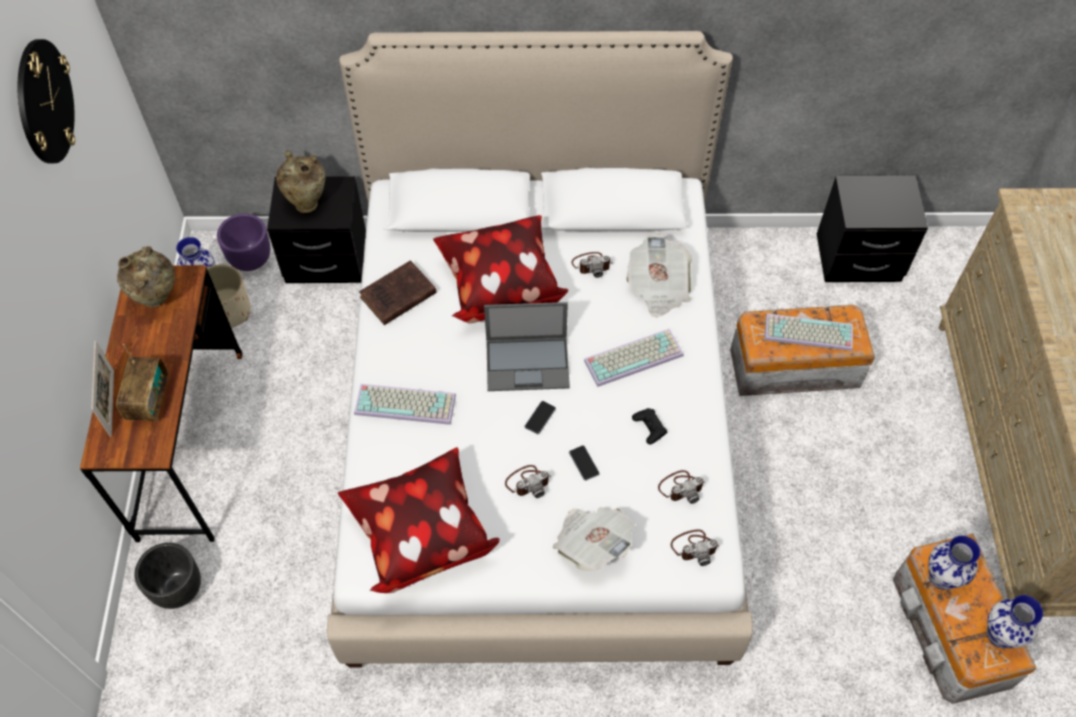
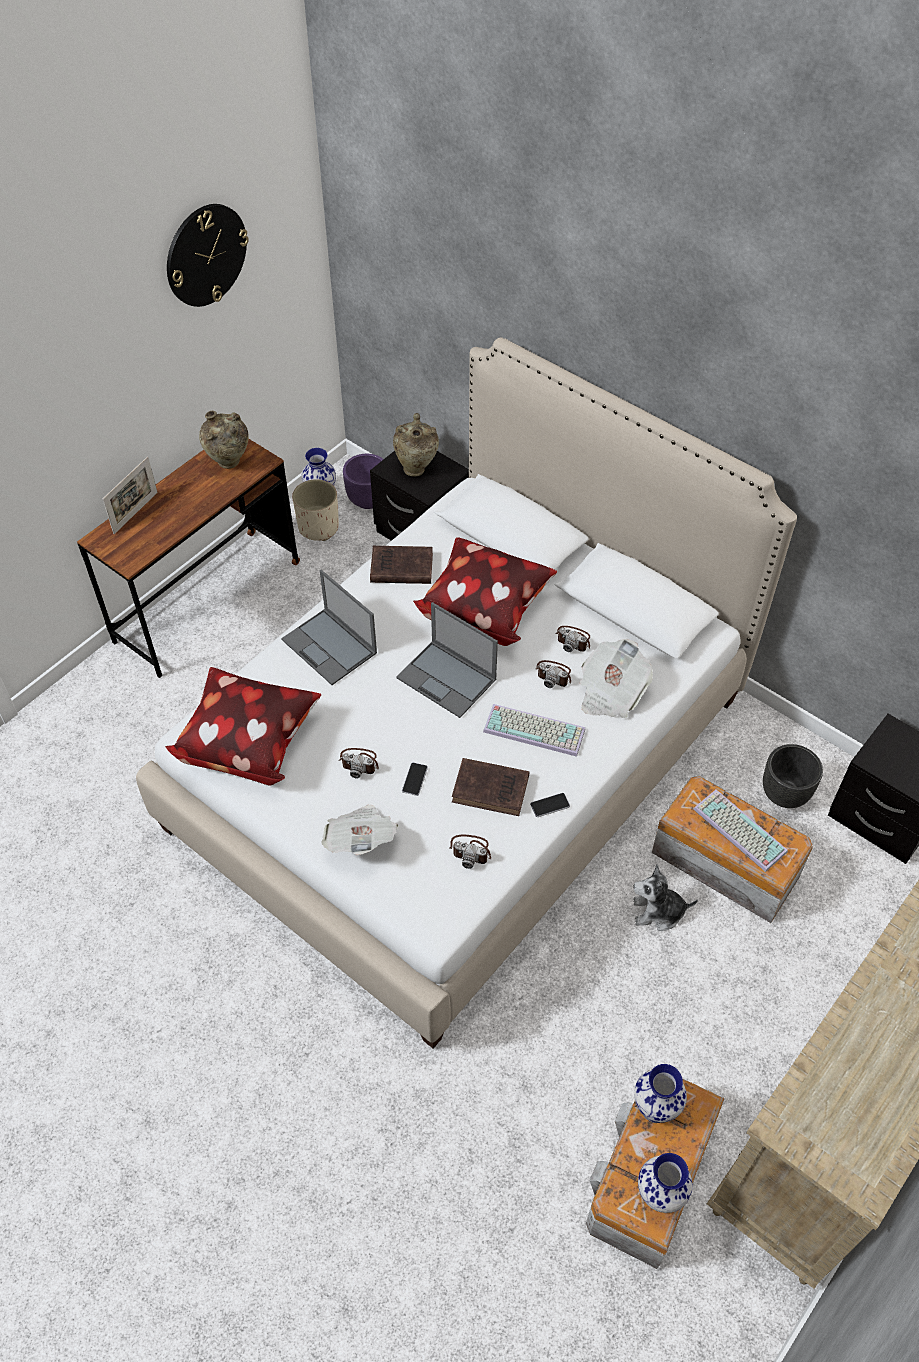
camera: 40 degrees right, 5 degrees down
radio [116,344,168,422] -> none
black planter [134,542,201,609] -> black planter moved to [763,744,823,808]
keyboard [354,384,456,425] -> laptop [281,570,377,685]
phone [525,401,556,434] -> phone moved to [530,793,570,817]
black game controller [632,408,667,445] -> brown book [452,758,529,816]
camera [671,530,719,566] -> camera moved to [536,660,571,688]
none -> plush toy [634,865,698,931]

